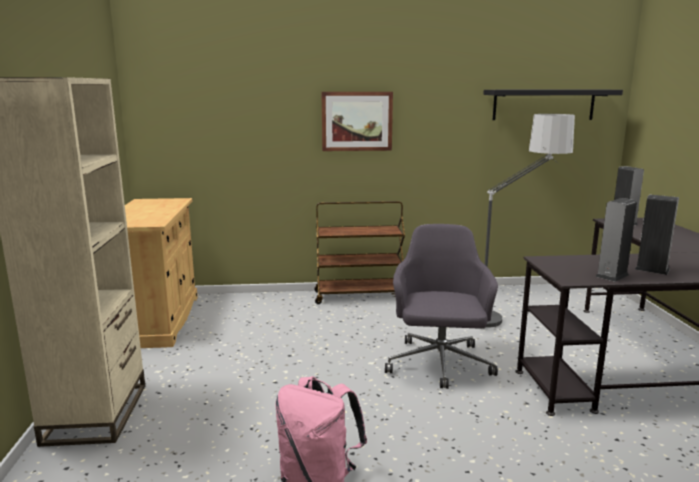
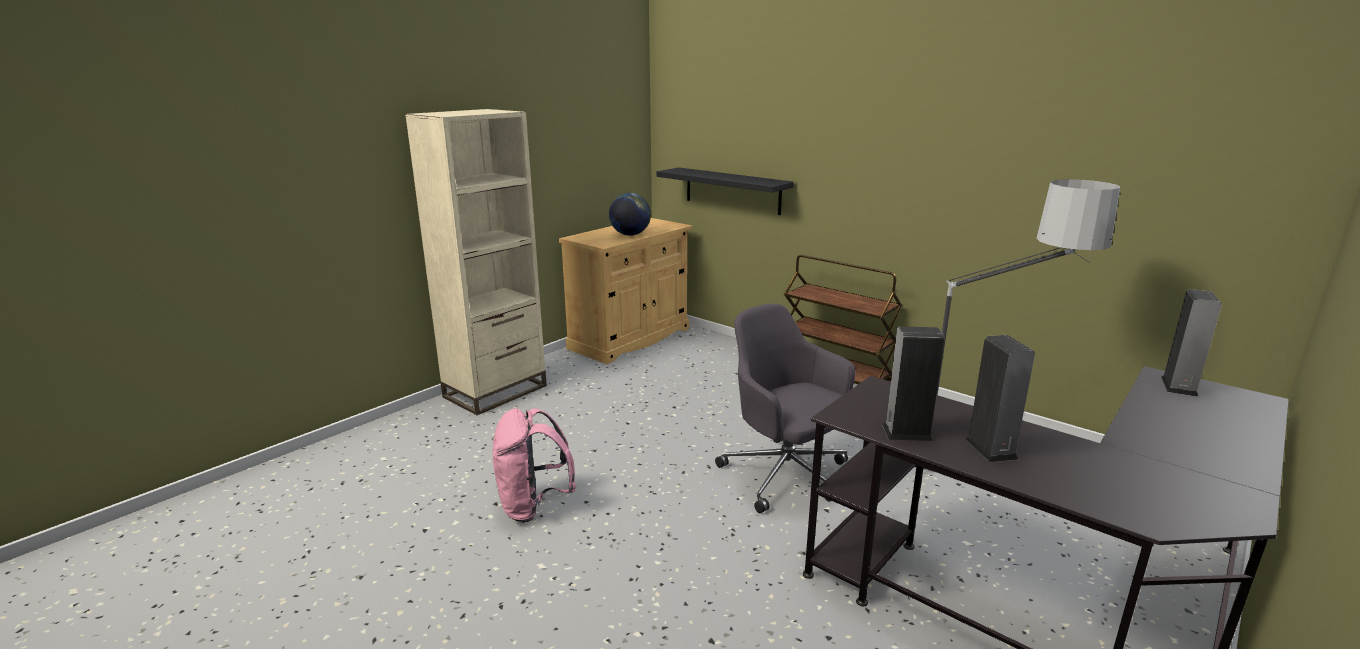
camera: 45 degrees right, 5 degrees up
picture [322,92,393,151] -> none
grey office chair [385,224,498,389] -> grey office chair turned 90 degrees counterclockwise [715,304,855,513]
black shelf [483,90,623,120] -> black shelf moved to [657,168,794,215]
none -> globe [609,193,651,236]

